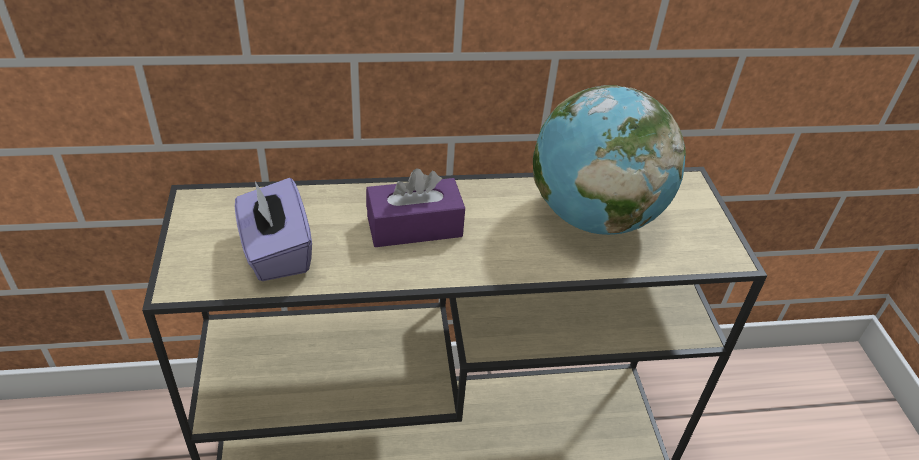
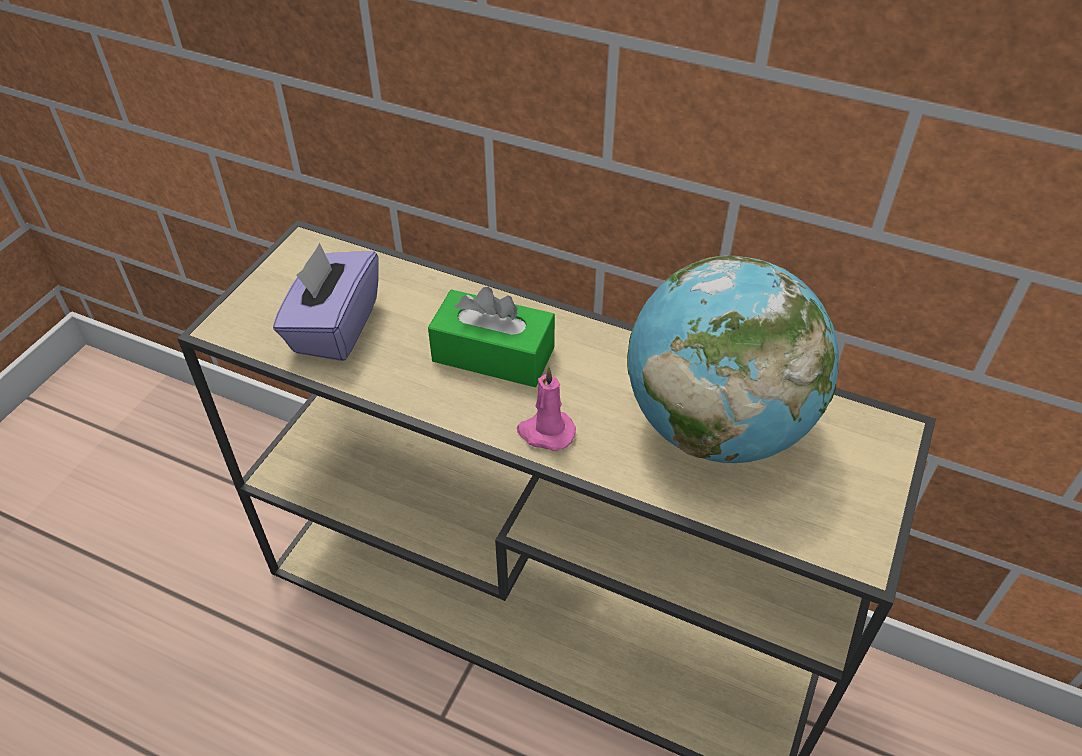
camera: 35 degrees right, 5 degrees up
purple tissue box [366,168,465,247] -> green tissue box [428,287,555,387]
none -> pink candle [517,367,576,451]

